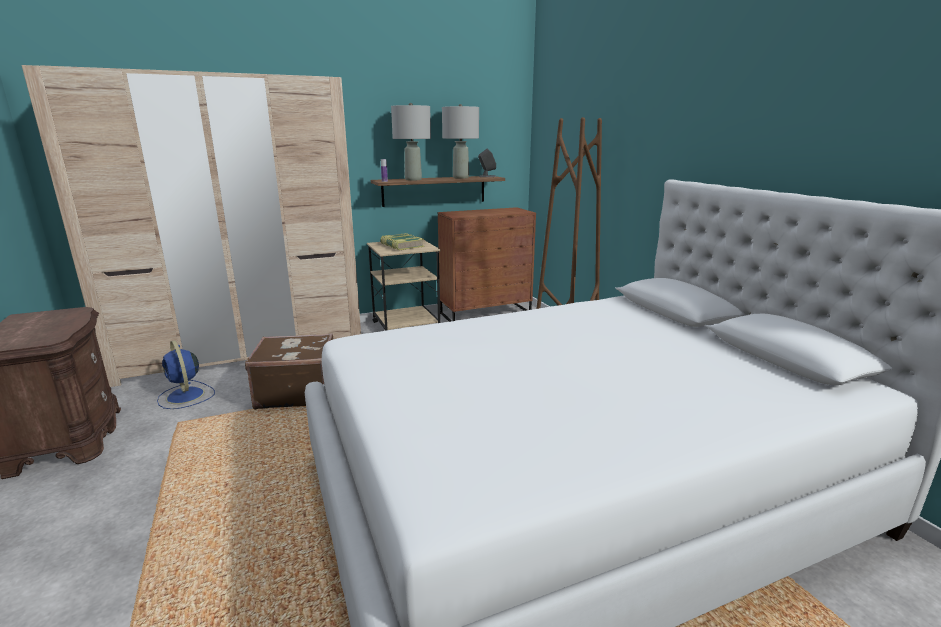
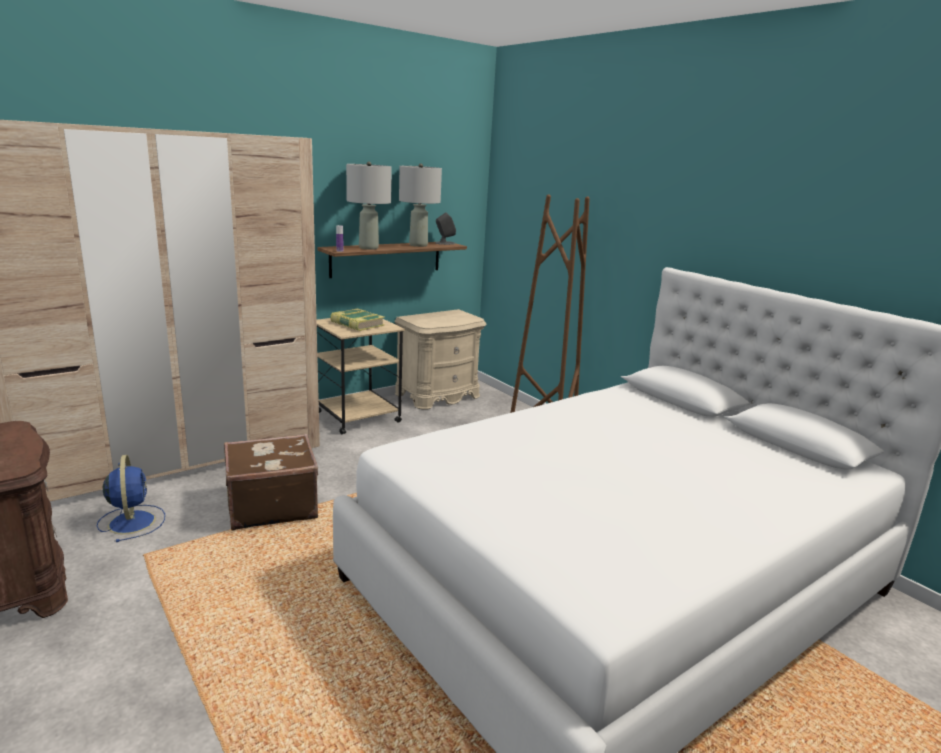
camera: 15 degrees left, 0 degrees up
blue fan [157,340,215,409] -> blue fan turned 150 degrees counterclockwise [97,455,165,542]
brown dresser [438,207,536,322] -> beige nightstand [394,309,487,410]

